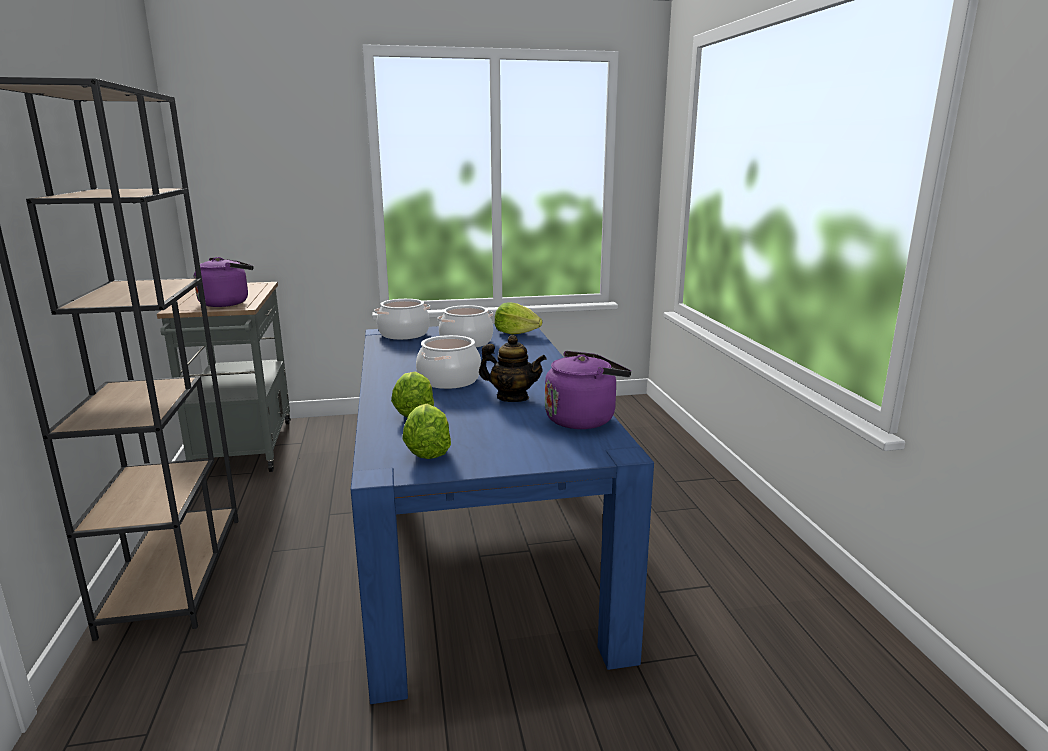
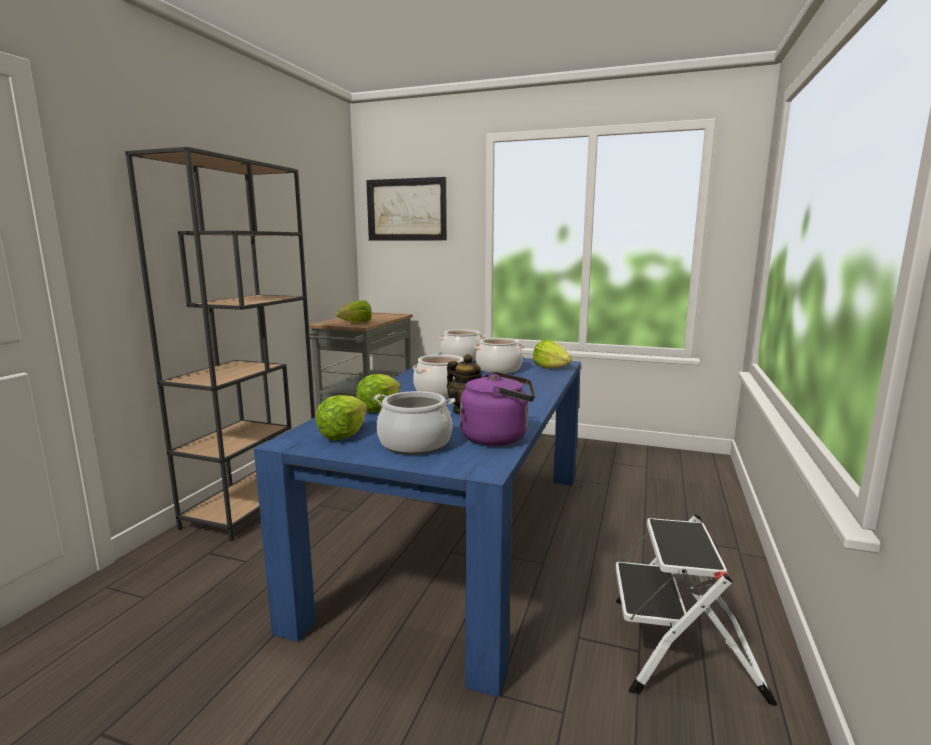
camera: 30 degrees right, 5 degrees down
purple kettle [194,257,253,307] -> lettuce [337,300,372,323]
none -> picture [366,177,447,240]
none -> cooking pot [374,391,455,455]
none -> step ladder [616,514,777,706]

